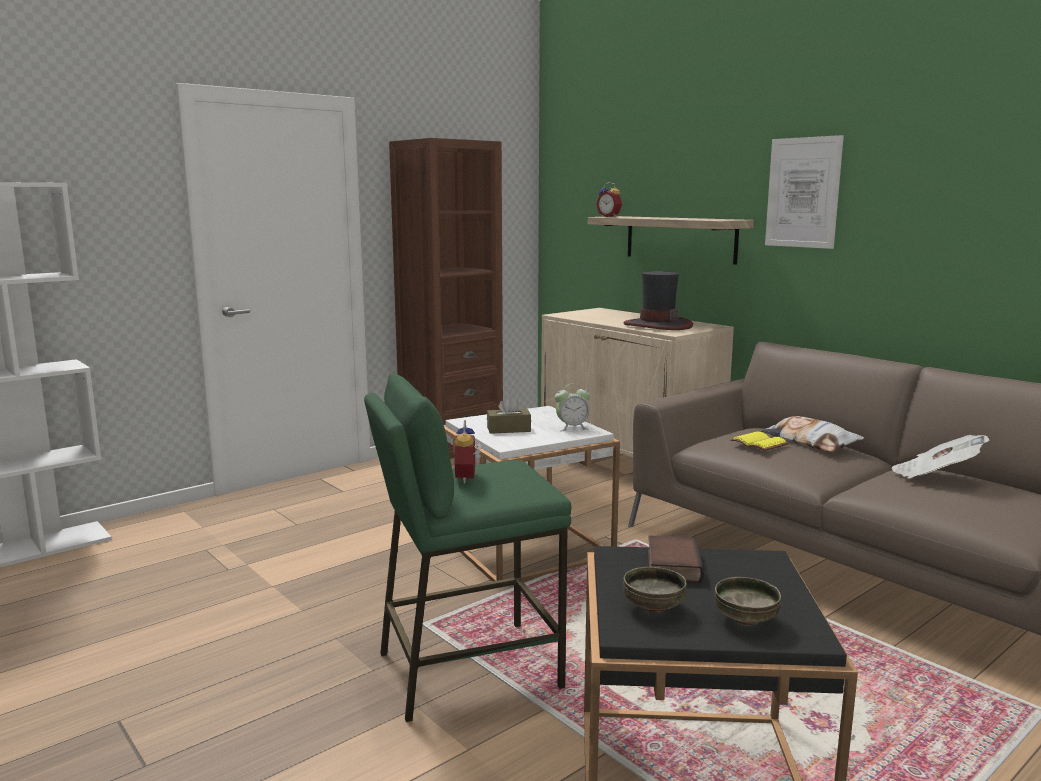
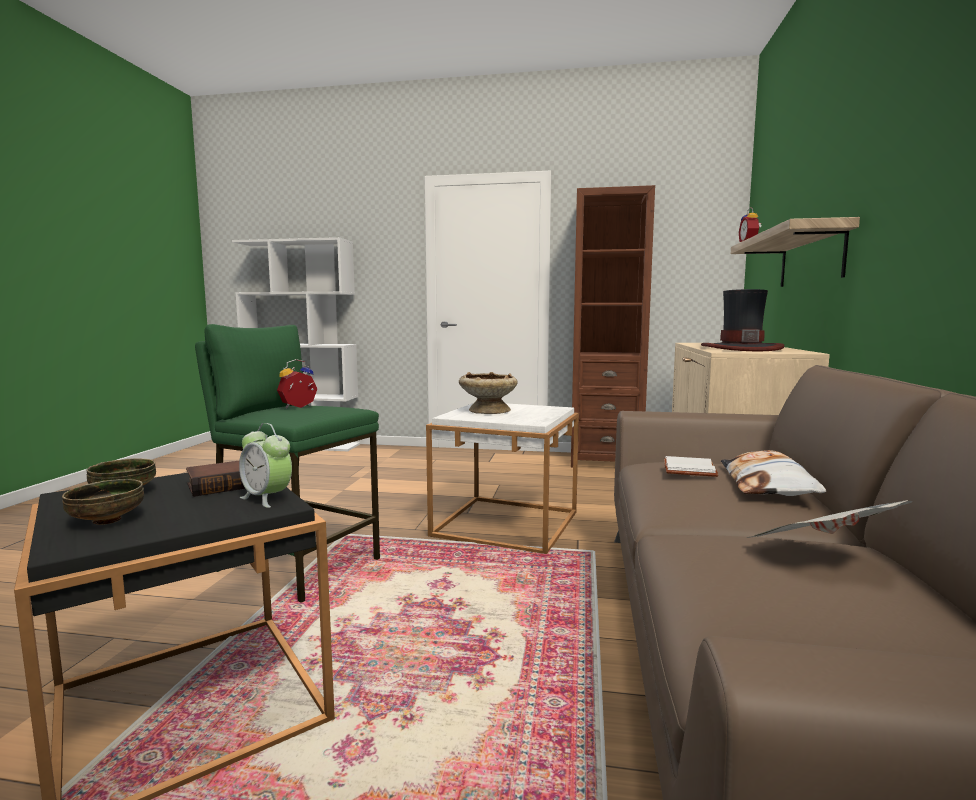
camera: 50 degrees right, 5 degrees down
brown tissue box [487,396,531,434] -> beige bowl [459,372,518,414]
alarm clock [555,384,590,431] -> alarm clock moved to [239,423,292,508]
yellow book [730,432,789,451] -> white book [664,456,718,477]
picture [765,135,844,249] -> none

